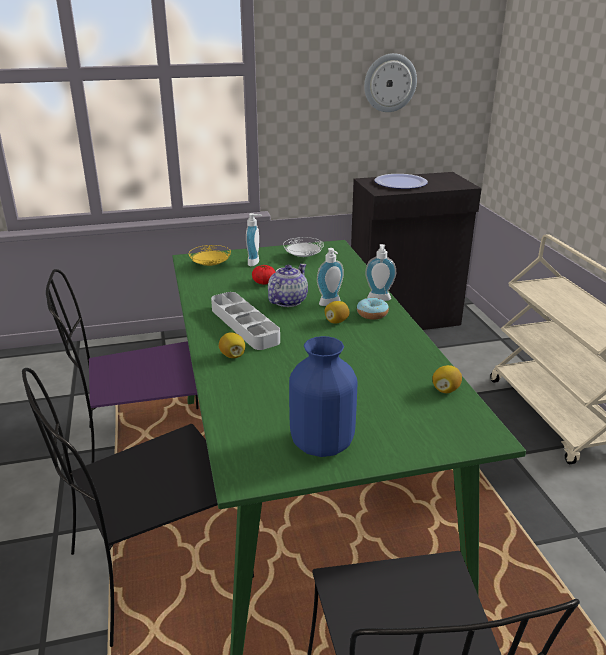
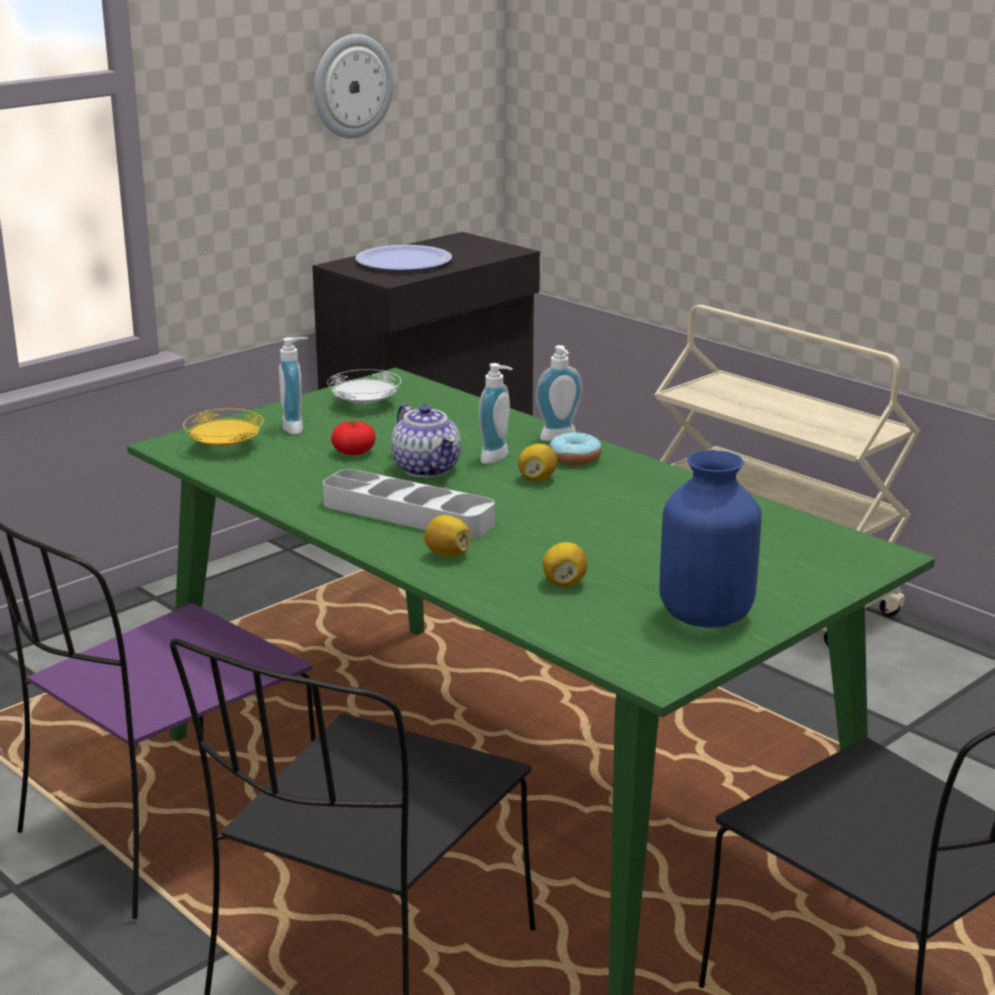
camera: 30 degrees left, 5 degrees down
teapot [268,264,308,307] -> teapot turned 150 degrees clockwise [391,404,461,478]
lemon [433,365,462,393] -> lemon moved to [542,542,588,587]

